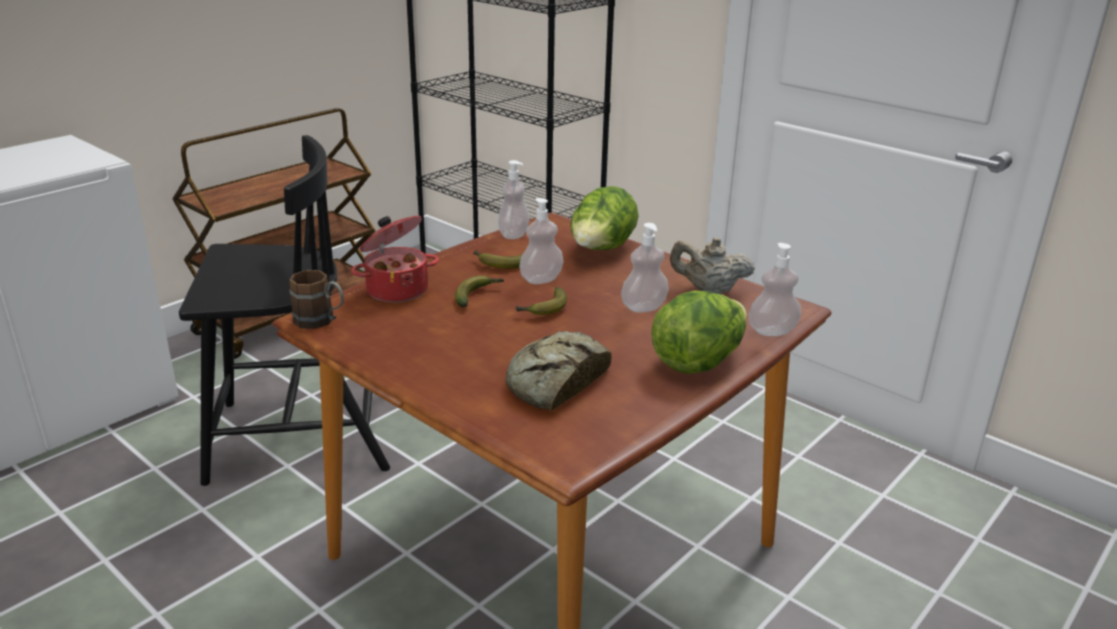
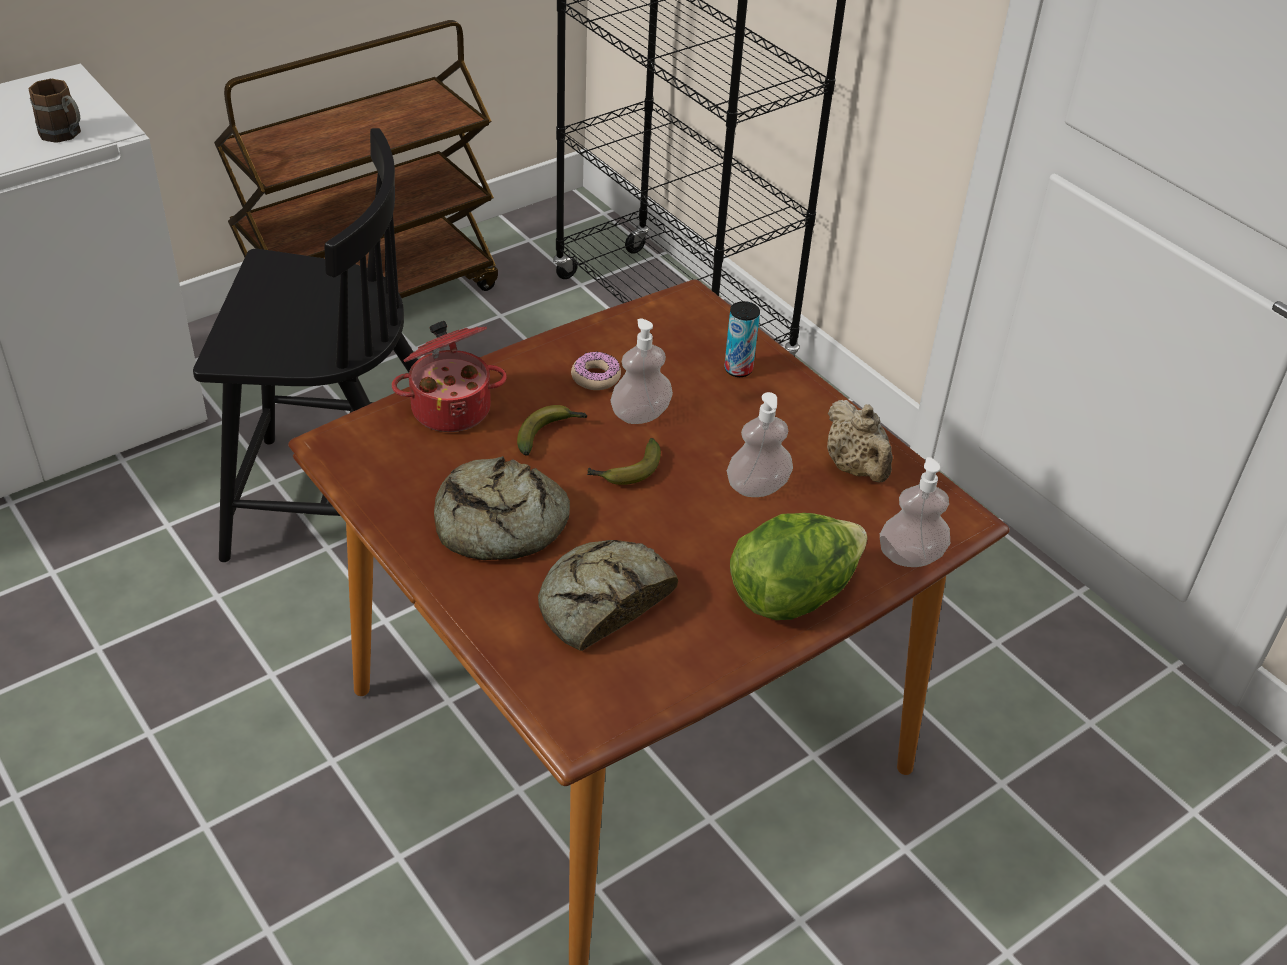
camera: 10 degrees right, 15 degrees up
brown mug [290,270,344,329] -> brown mug moved to [29,79,81,143]
banana [473,250,523,269] -> donut [571,352,621,390]
soap dispenser [498,160,530,239] -> none
lettuce [570,186,639,250] -> can [724,301,760,377]
beige teapot [670,237,755,294] -> beige teapot turned 135 degrees counterclockwise [827,400,893,482]
none -> bread [434,456,570,560]

